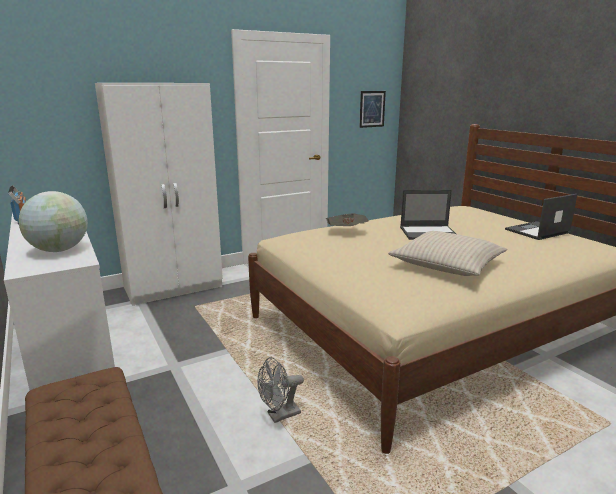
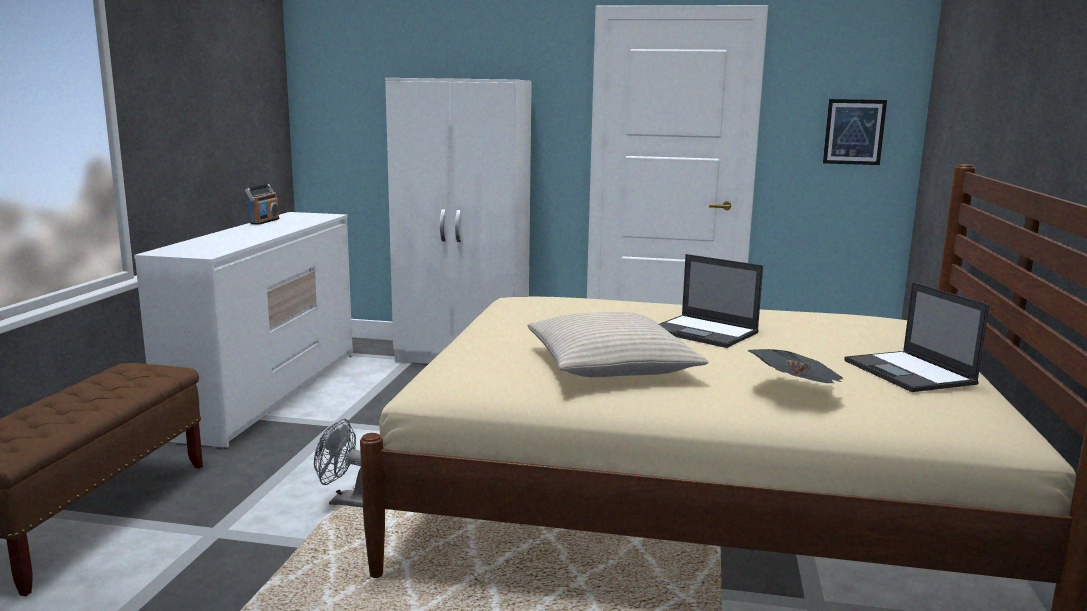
camera: 40 degrees right, 5 degrees down
globe [19,191,88,252] -> none
newspaper [326,214,369,226] -> newspaper moved to [747,349,843,383]
laptop [505,194,577,240] -> laptop turned 120 degrees counterclockwise [844,282,989,392]

